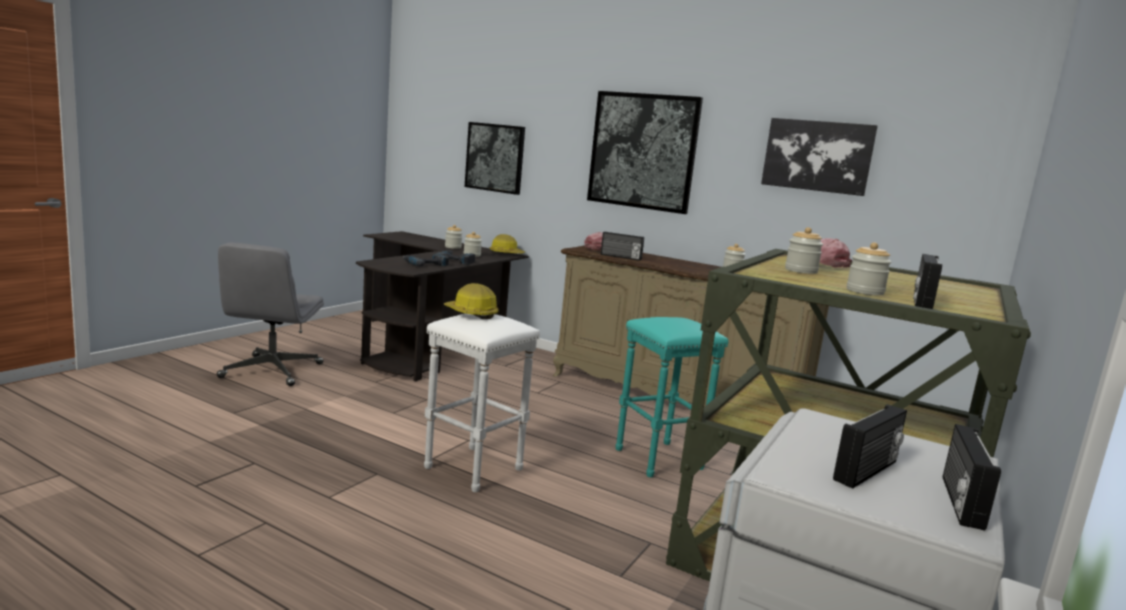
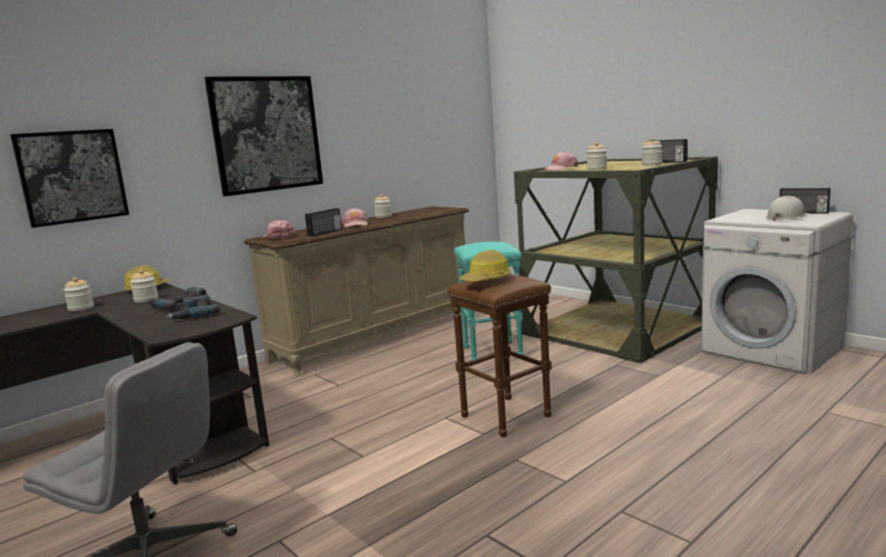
camera: 70 degrees left, 0 degrees up
white stool [424,314,540,492] -> brown stool [447,274,552,437]
picture [761,118,878,196] -> none
radio [833,404,907,488] -> white hard hat [766,196,808,221]
none -> pink cap [342,208,368,228]

